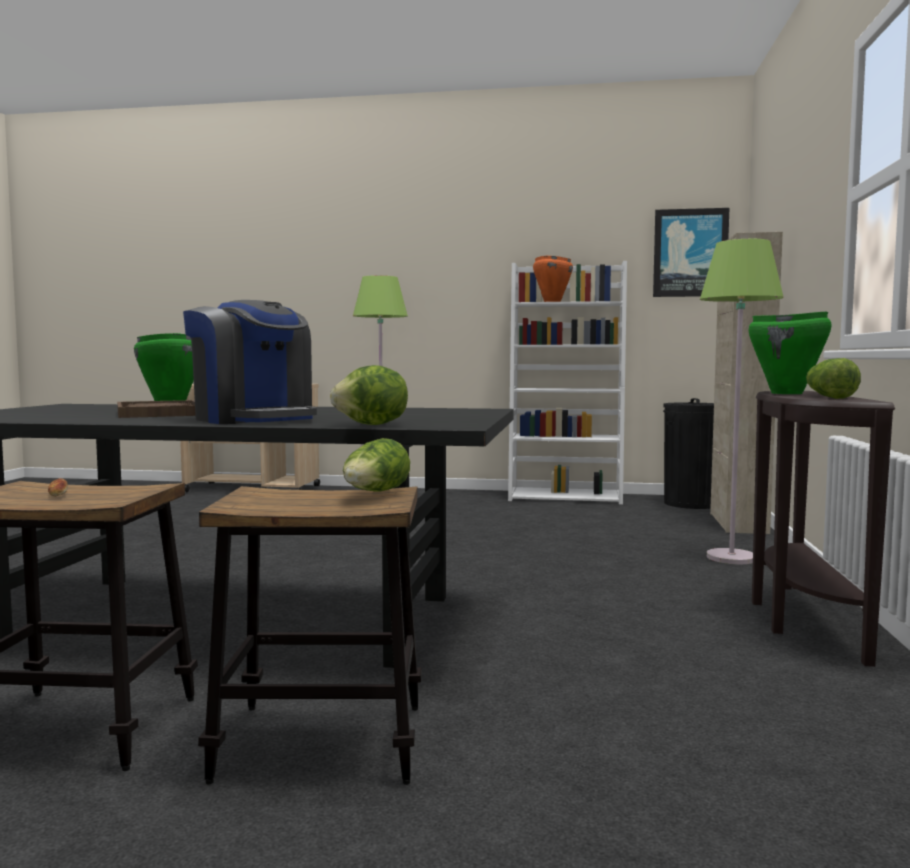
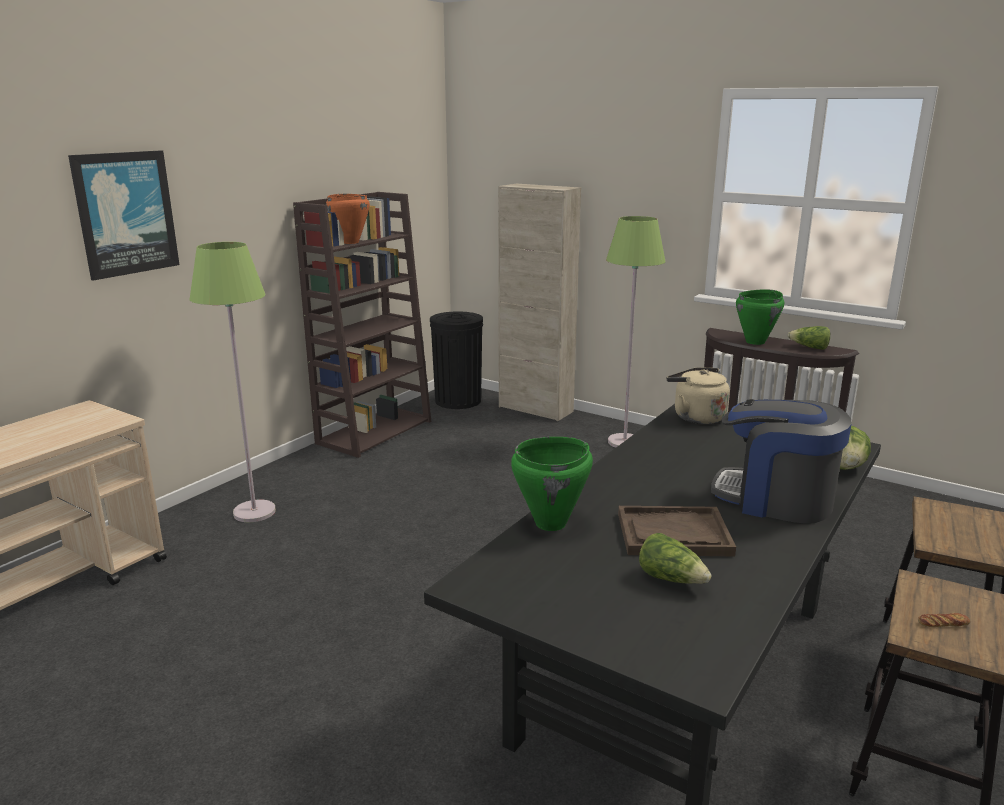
camera: 65 degrees left, 15 degrees up
coffee machine [183,300,317,424] -> coffee machine turned 135 degrees counterclockwise [711,399,852,524]
lettuce [343,438,410,492] -> lettuce moved to [639,533,711,584]
white bookcase [508,261,627,505] -> brown bookcase [293,192,431,458]
picture [653,208,729,297] -> picture moved to [68,150,180,281]
none -> beige kettle [666,367,730,424]

